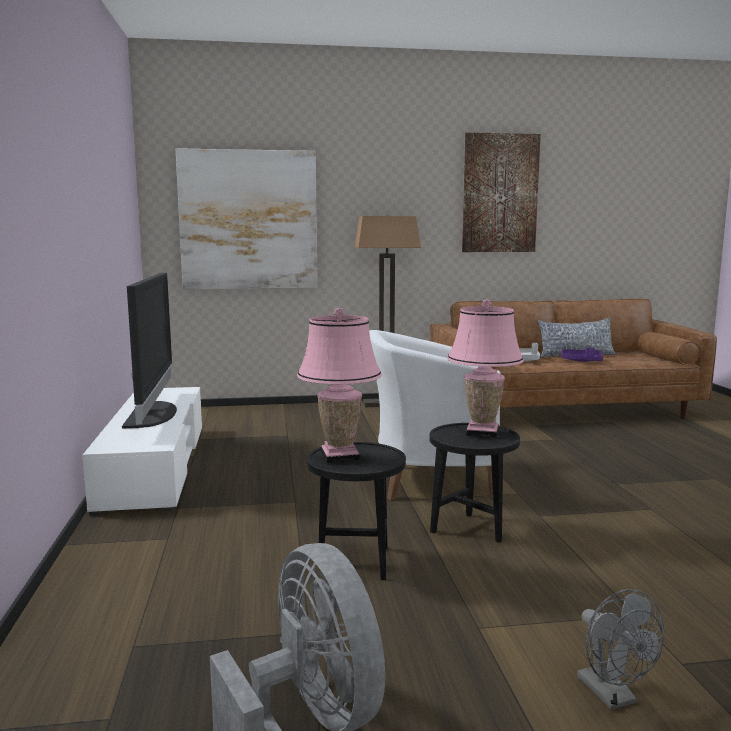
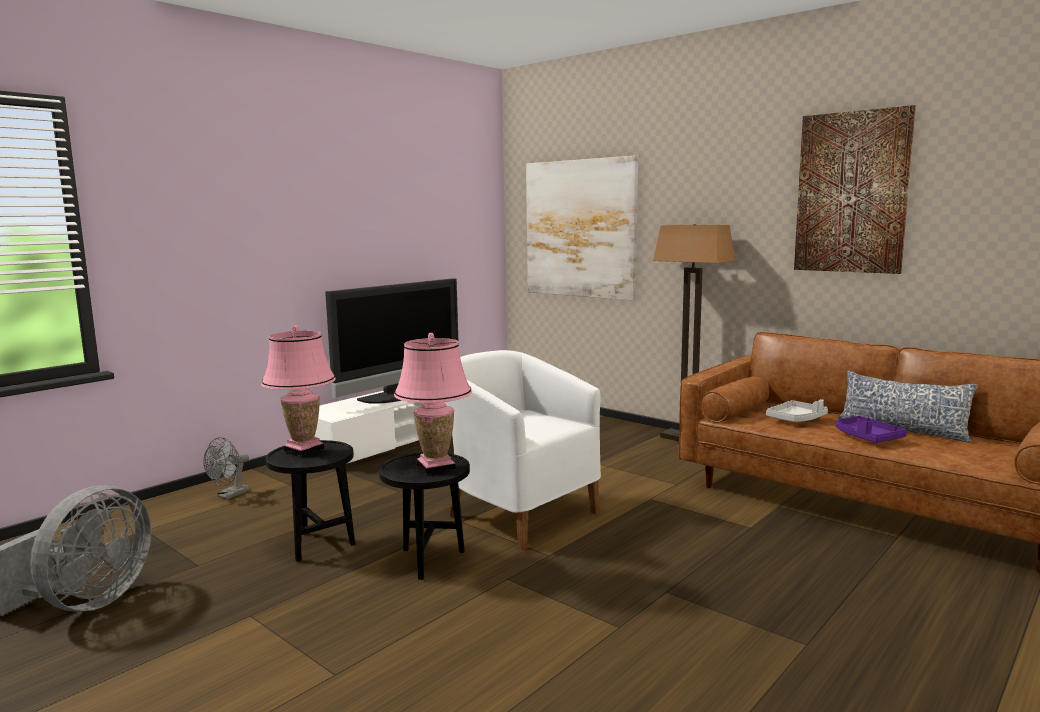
camera: 50 degrees right, 0 degrees up
grey fan [577,589,664,710] -> grey fan moved to [203,437,250,499]

